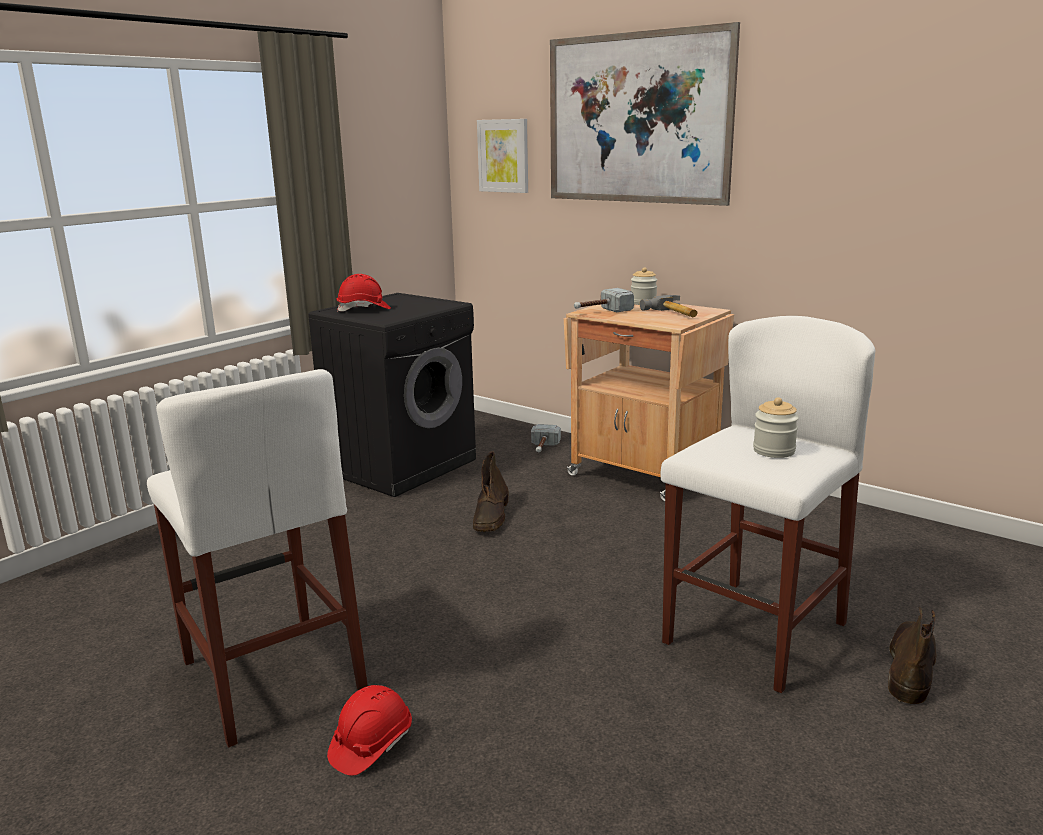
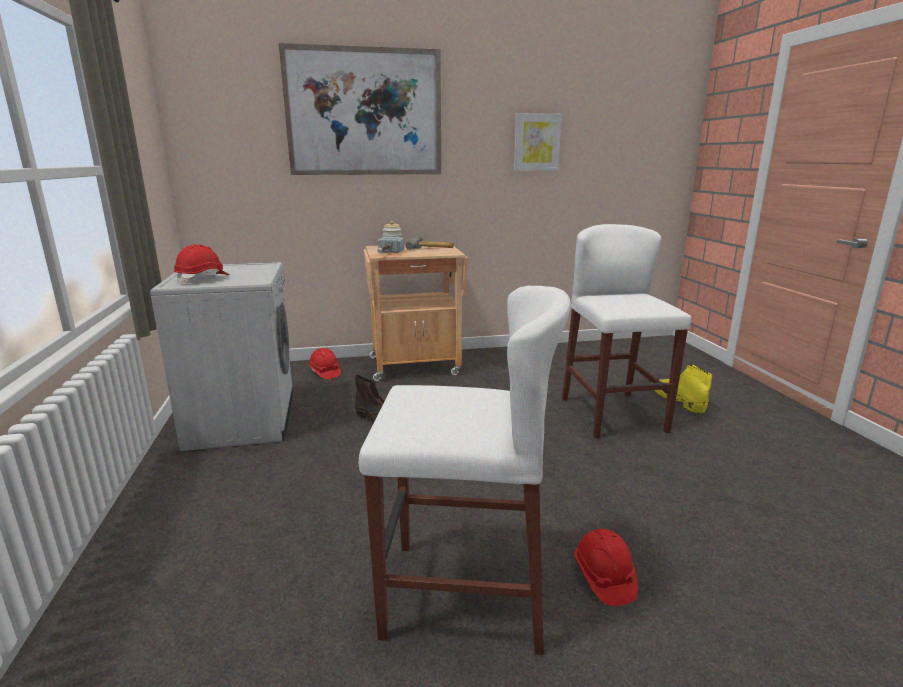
camera: 50 degrees left, 0 degrees up
black washing machine [308,293,476,497] -> white washing machine [150,262,293,451]
picture [477,119,528,193] -> picture moved to [514,113,562,171]
hammer [531,424,561,452] -> red hard hat [308,348,341,379]
jar [753,397,799,458] -> none
brown boot [888,606,936,704] -> yellow boot [655,365,712,414]

